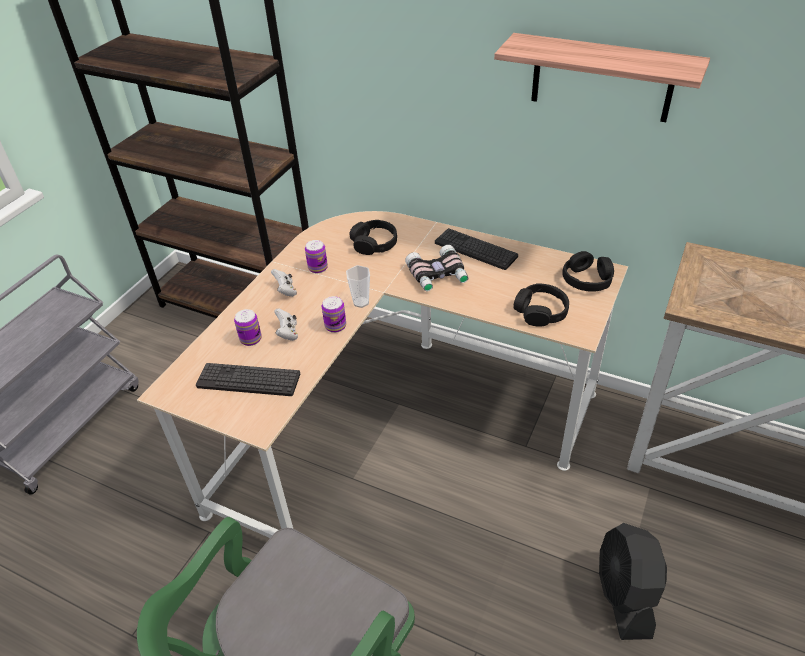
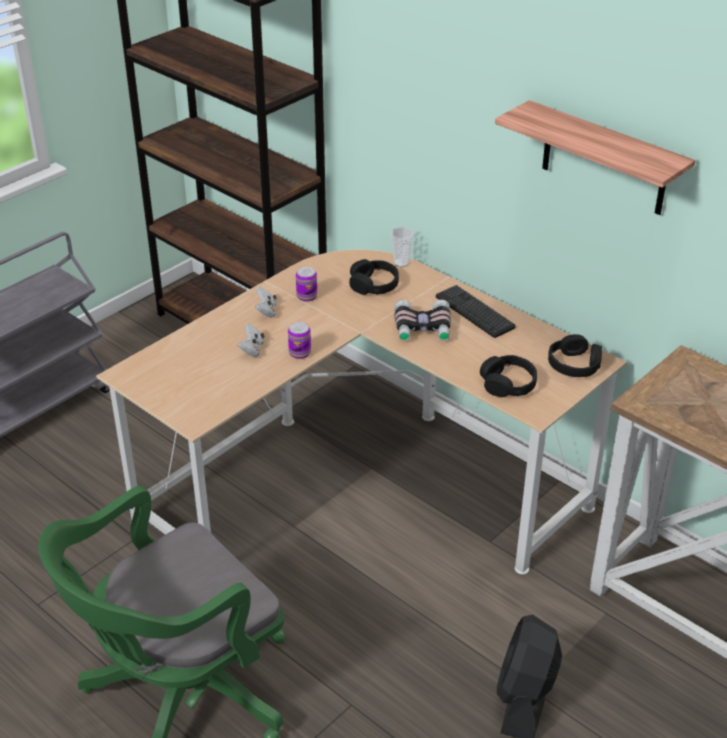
camera: 15 degrees right, 5 degrees down
keyboard [196,363,300,396] -> none
can [234,309,261,346] -> none
cup [346,265,370,308] -> cup moved to [391,227,414,267]

